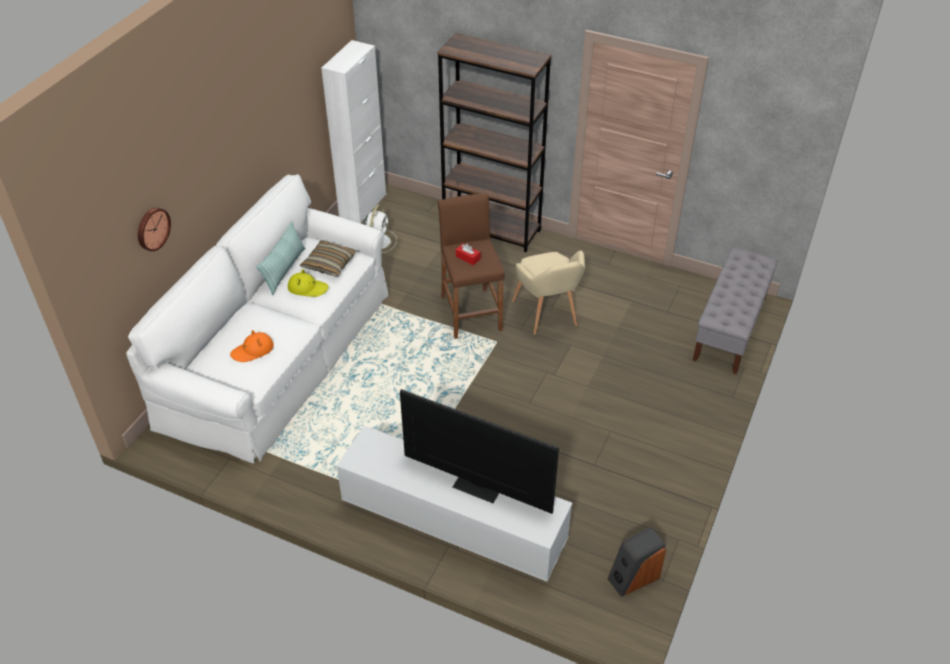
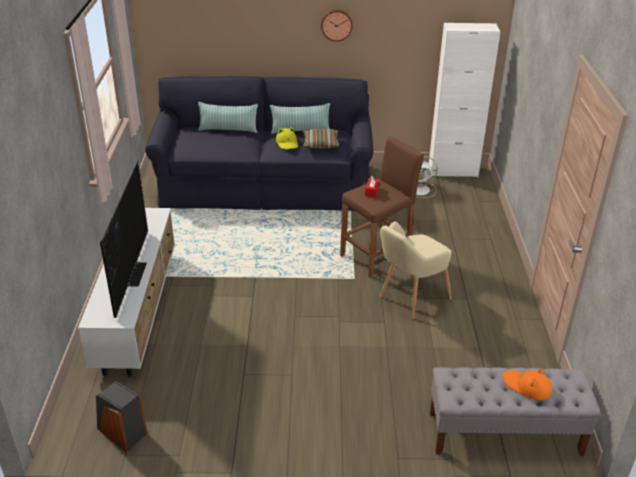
camera: 65 degrees right, 10 degrees down
white sofa [126,174,389,463] -> black sofa [145,76,373,211]
wall clock [138,208,171,251] -> wall clock moved to [321,10,353,42]
orange hat [230,330,274,362] -> orange hat moved to [503,368,552,400]
brown bookcase [437,33,552,252] -> none
none -> pillow [198,102,258,133]

